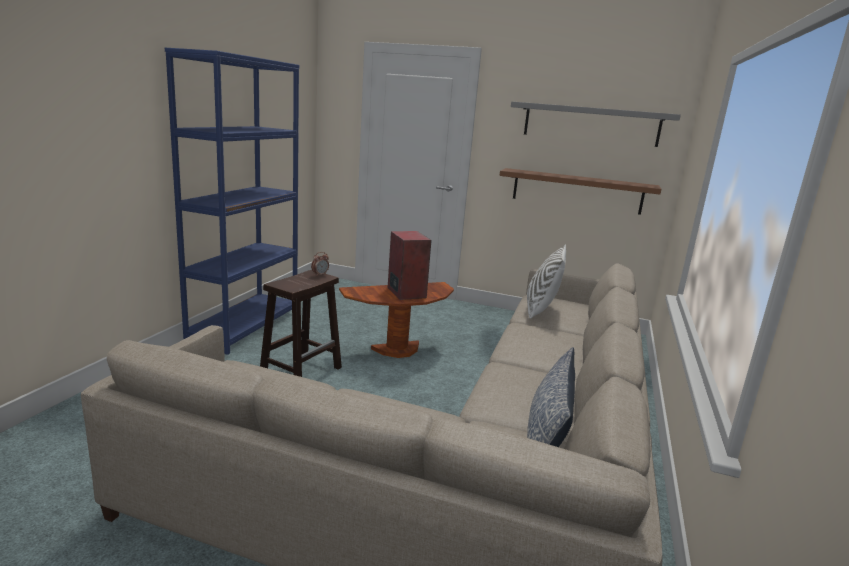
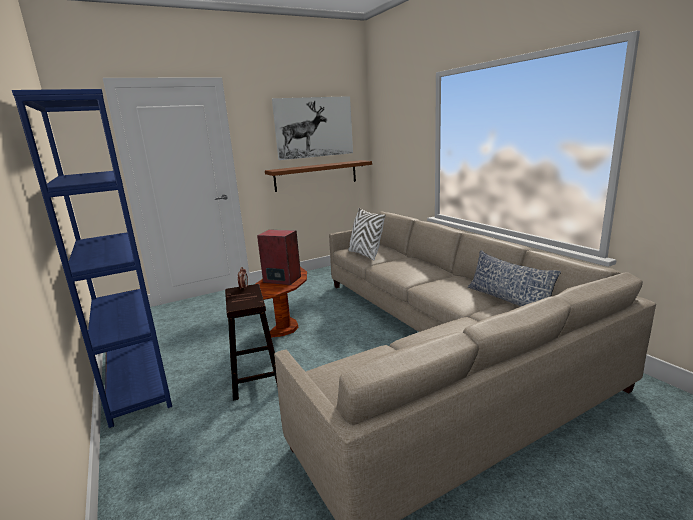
camera: 45 degrees left, 0 degrees up
grey shelf [511,101,681,147] -> picture [272,96,353,160]

